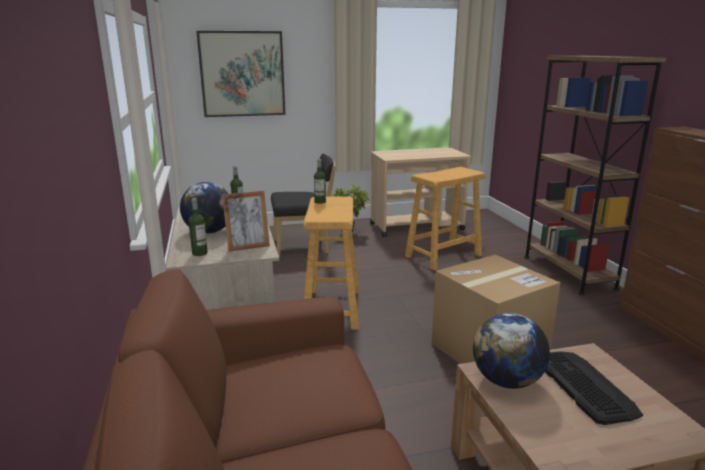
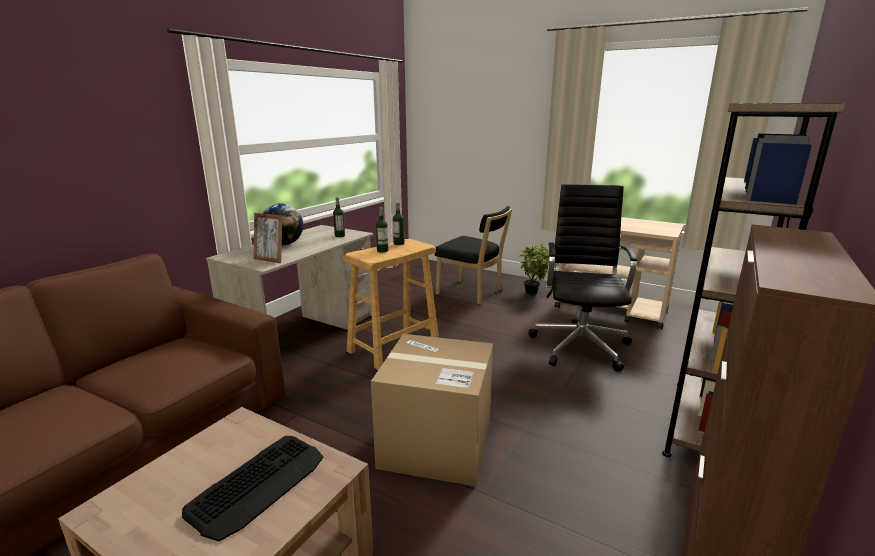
camera: 45 degrees right, 0 degrees up
bottle [189,198,208,256] -> bottle moved to [376,207,388,253]
picture [196,31,285,117] -> none
beige stool [405,167,486,270] -> black office chair [528,184,637,372]
globe [473,313,550,389] -> none

